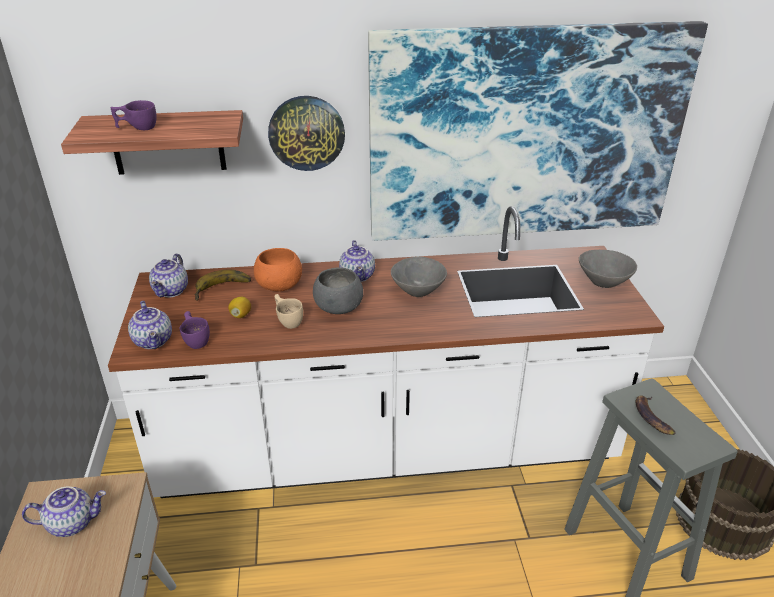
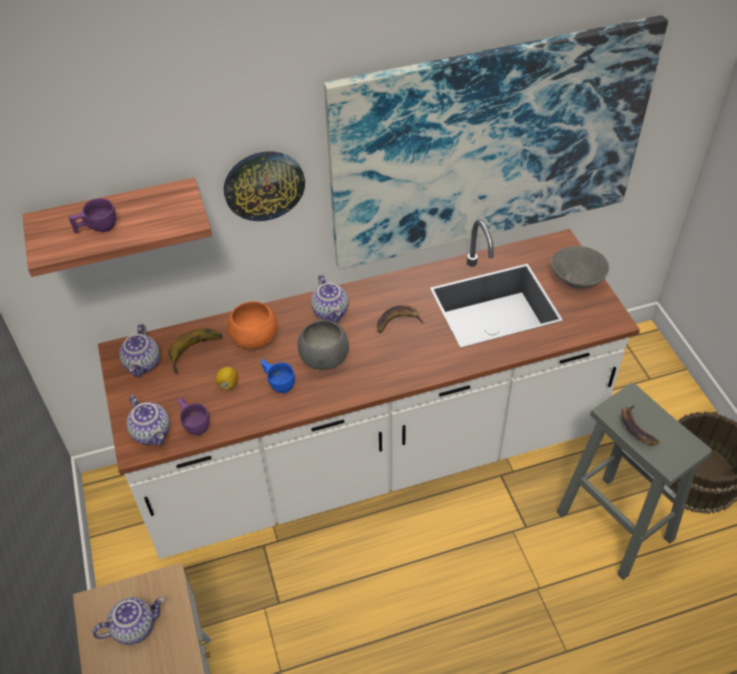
camera: 10 degrees left, 15 degrees up
beige cup [274,294,303,329] -> blue cup [261,359,295,393]
grey bowl [391,257,447,297] -> banana [376,305,425,333]

